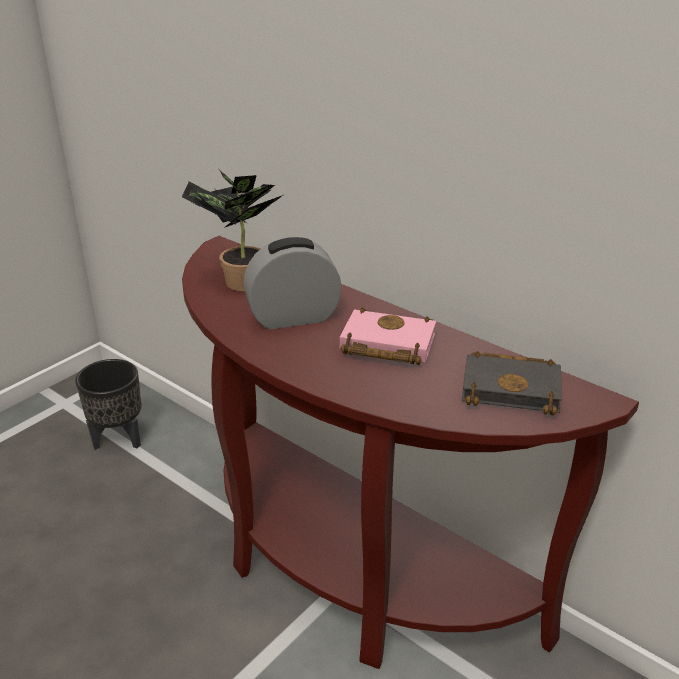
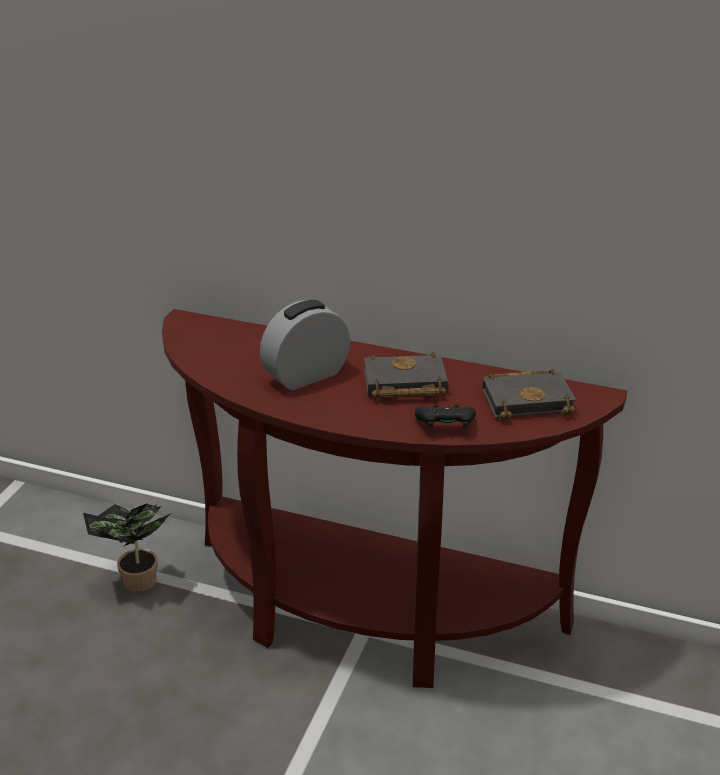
camera: 20 degrees left, 0 degrees up
black planter [75,359,142,450] -> none
potted plant [182,171,283,291] -> potted plant moved to [83,503,170,592]
pink book [340,307,436,365] -> black book [364,352,448,399]
none -> black game controller [415,404,476,429]

